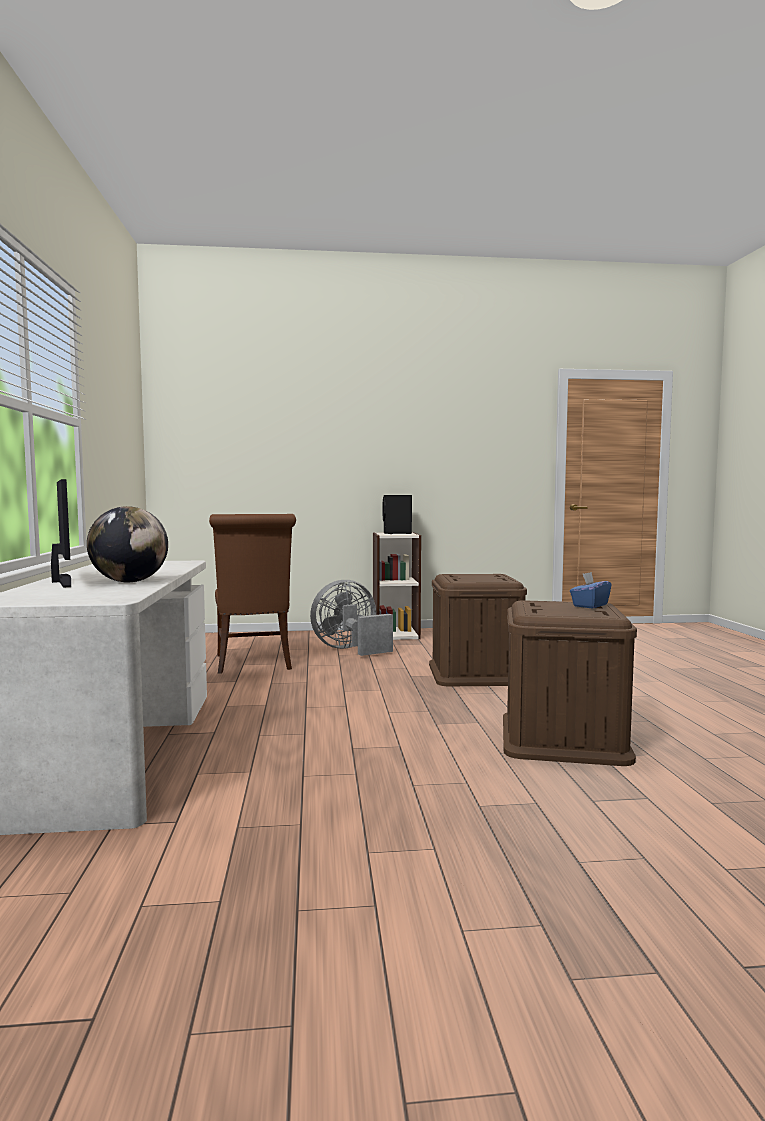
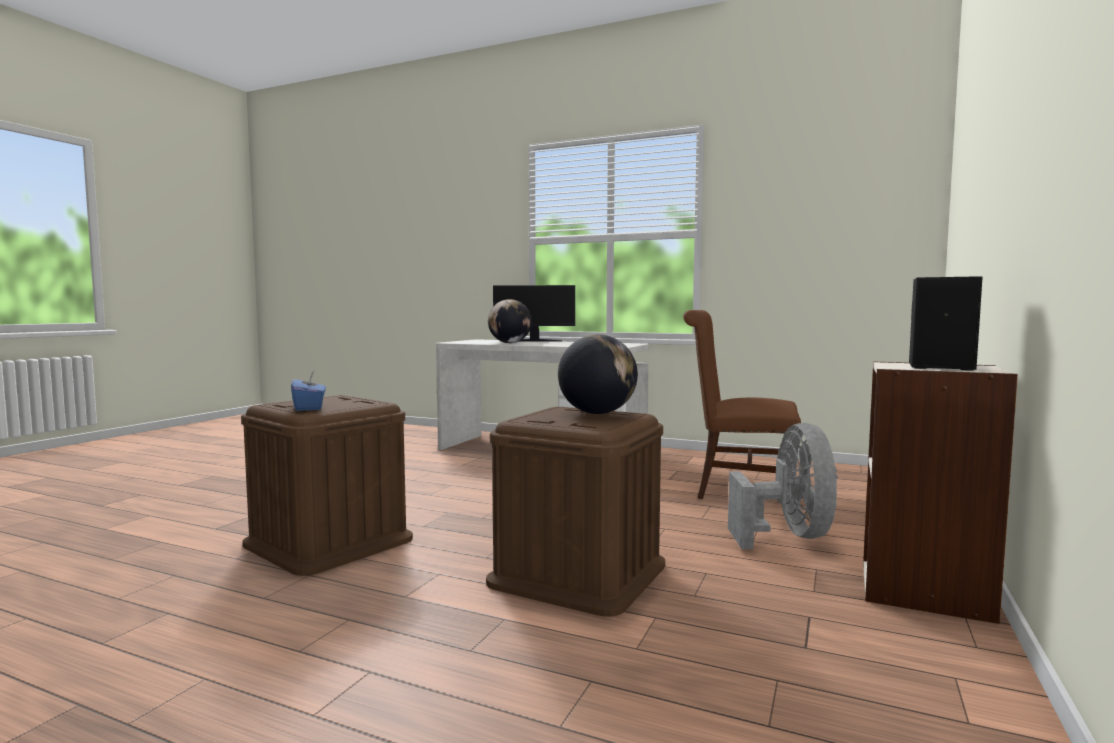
camera: 120 degrees right, 0 degrees up
none -> globe [558,334,638,414]

